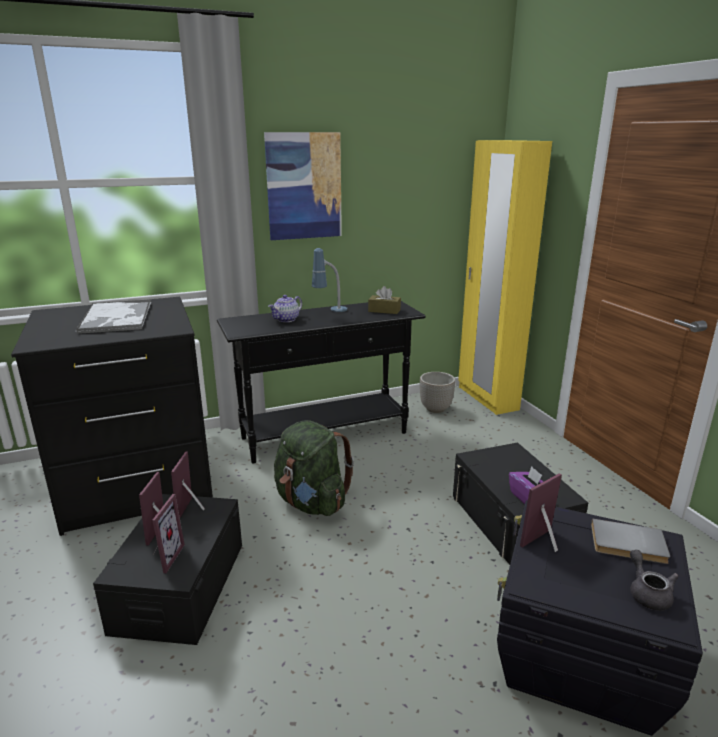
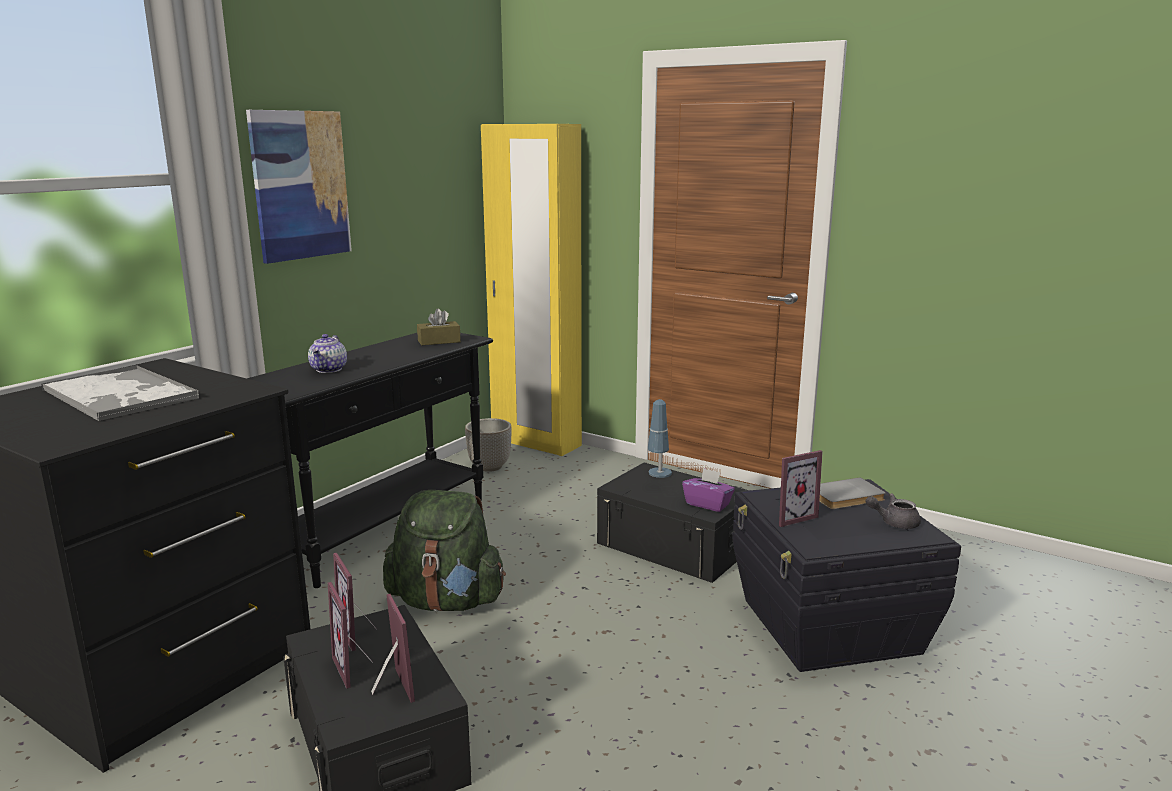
camera: 35 degrees left, 5 degrees down
table lamp [312,248,347,312] -> table lamp moved to [648,399,672,478]
picture frame [520,473,562,552] -> picture frame turned 135 degrees counterclockwise [779,450,823,527]
grey teapot [630,550,679,611] -> grey teapot turned 45 degrees counterclockwise [866,493,921,529]

